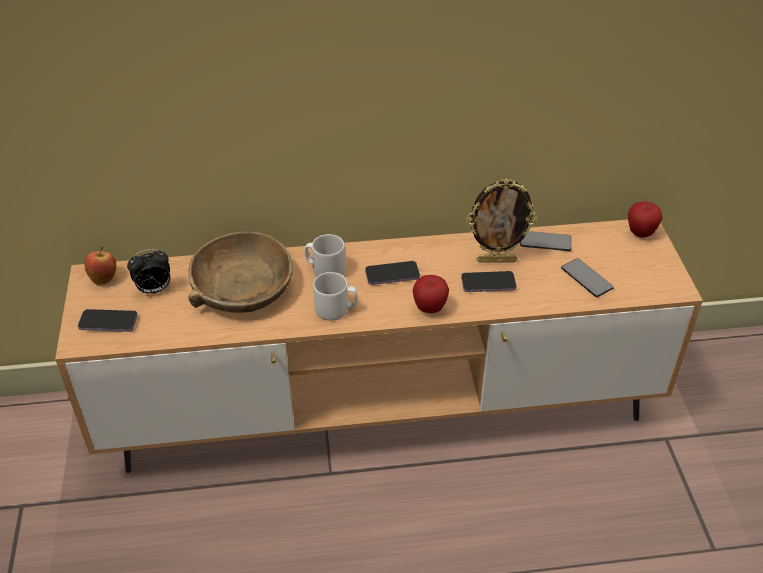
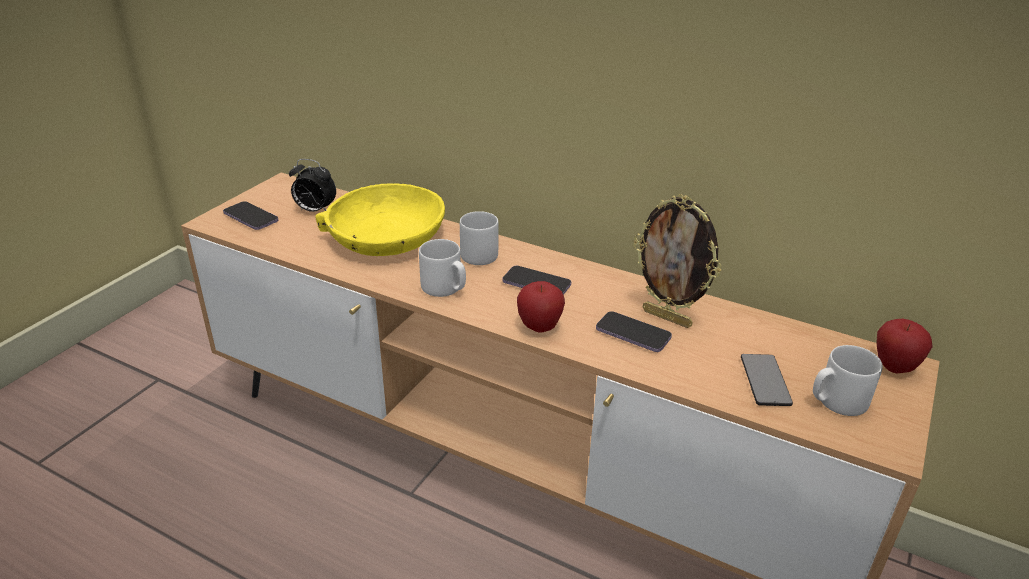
camera: 35 degrees right, 10 degrees down
apple [84,247,116,285] -> none
brown bowl [188,231,293,313] -> yellow bowl [315,183,445,256]
phone [520,231,571,251] -> none
none -> grey mug [813,345,883,416]

